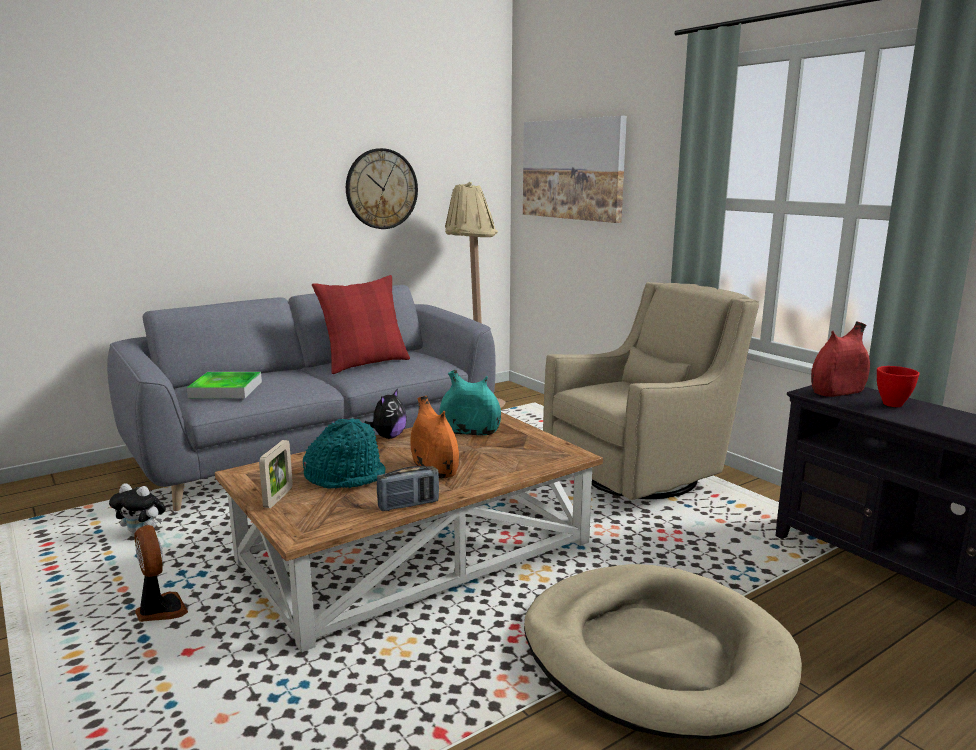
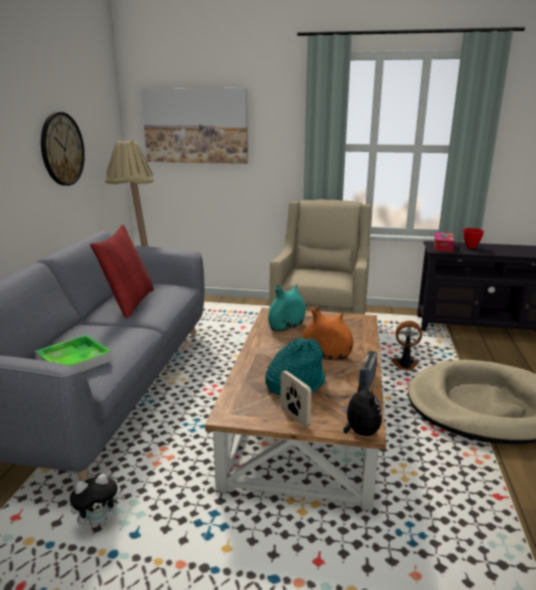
camera: 45 degrees left, 5 degrees up
fan [134,525,188,622] -> fan moved to [391,321,422,371]
plush toy [364,388,407,439] -> plush toy moved to [343,382,382,436]
red vase [811,322,870,397] -> tissue box [434,232,454,252]

